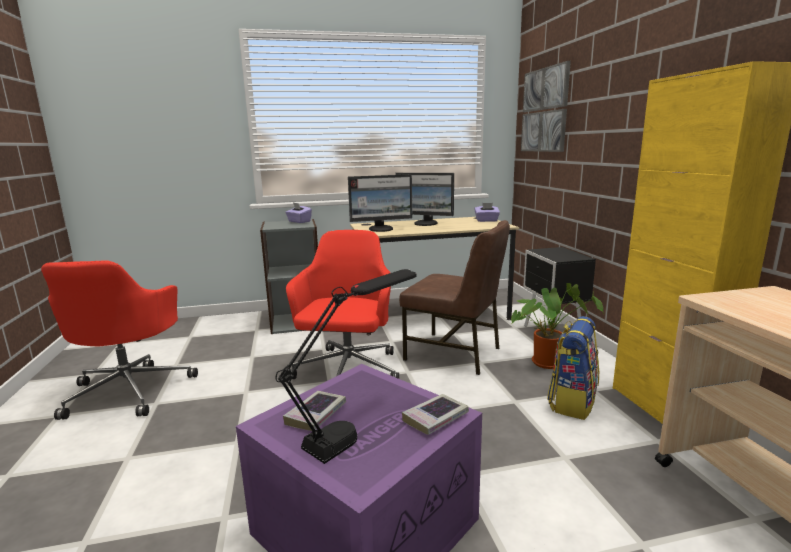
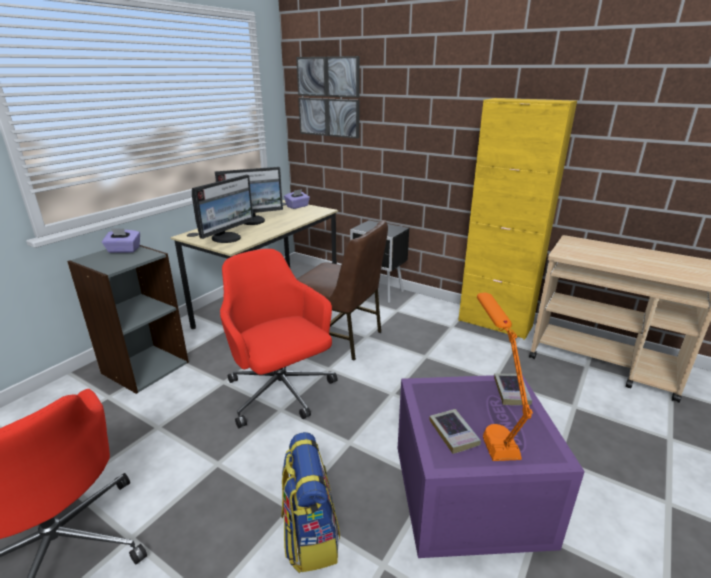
camera: 45 degrees left, 10 degrees up
black table lamp [276,269,417,464] -> orange table lamp [477,293,533,461]
brown chair [399,220,510,375] -> brown chair turned 45 degrees clockwise [297,220,388,360]
potted plant [511,283,604,369] -> none
backpack [547,316,599,420] -> backpack moved to [281,432,340,573]

